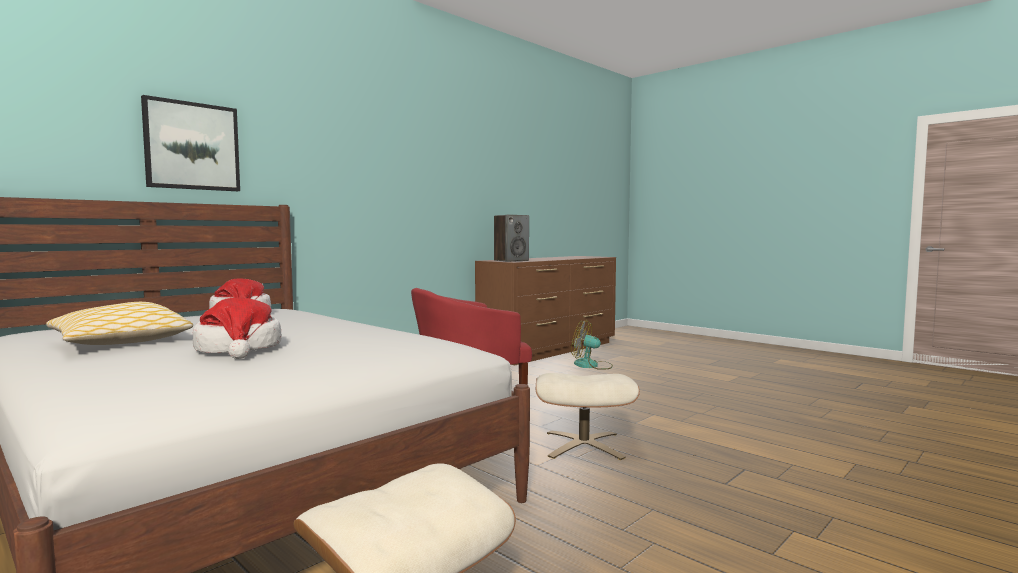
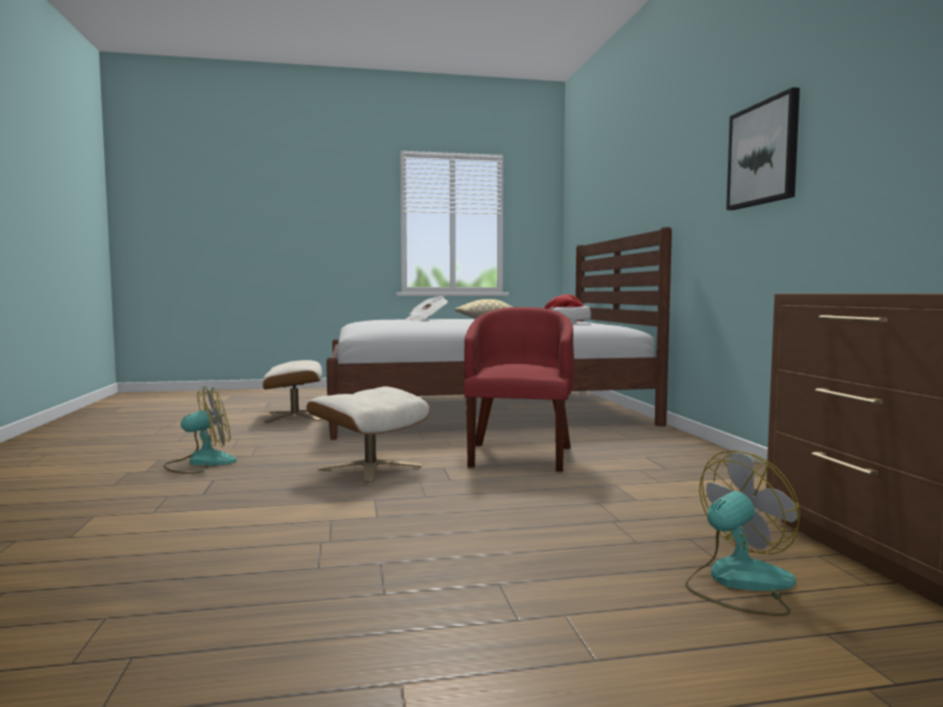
camera: 125 degrees right, 0 degrees up
picture [141,95,240,191] -> picture moved to [726,87,800,210]
hat [193,298,282,359] -> newspaper [405,296,448,321]
speaker [494,215,529,262] -> none
none -> fan [163,386,237,474]

